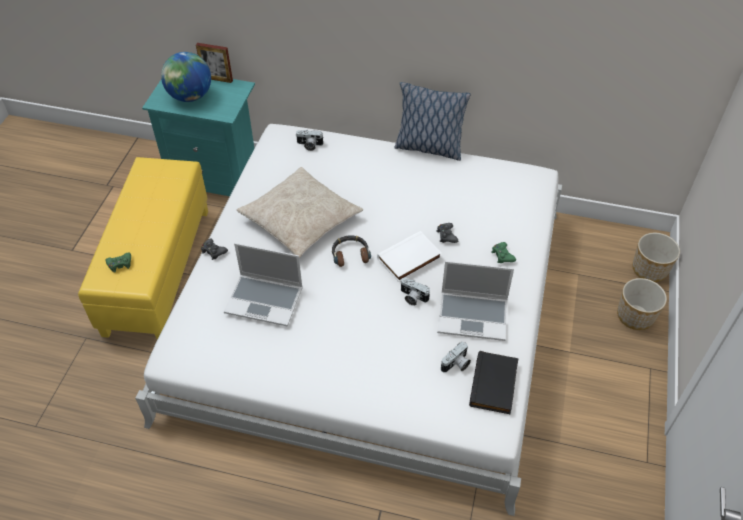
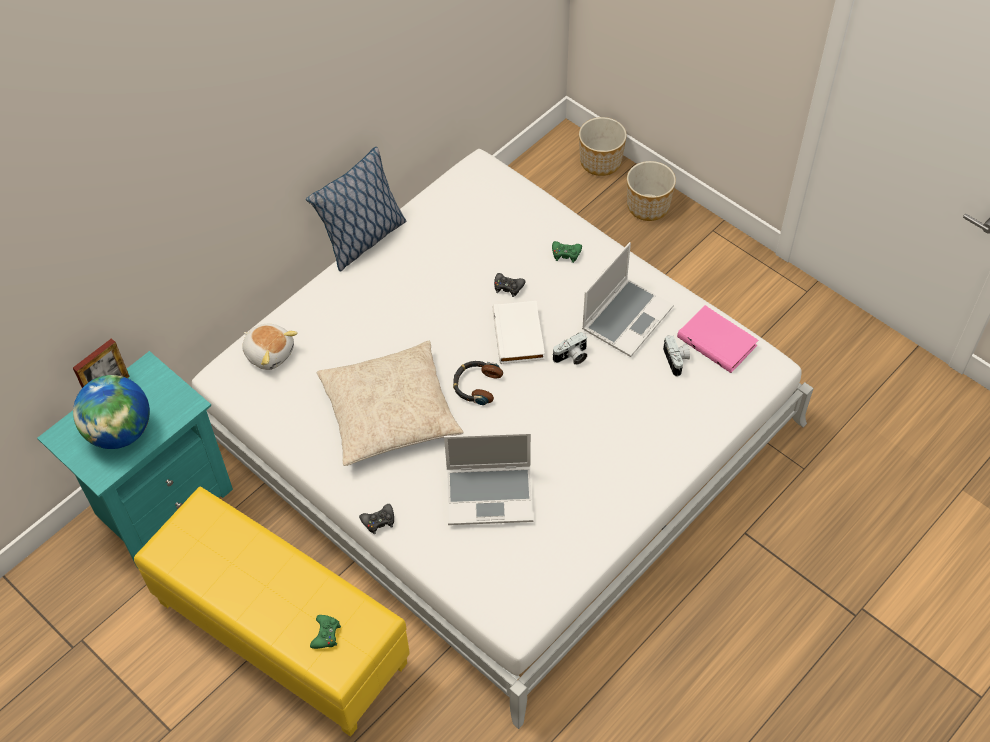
camera: 60 degrees left, 5 degrees up
laptop [224,243,303,327] -> laptop turned 45 degrees clockwise [444,433,534,525]
camera [296,130,323,151] -> plush toy [242,324,298,370]
black book [469,351,519,414] -> pink book [677,305,758,373]

